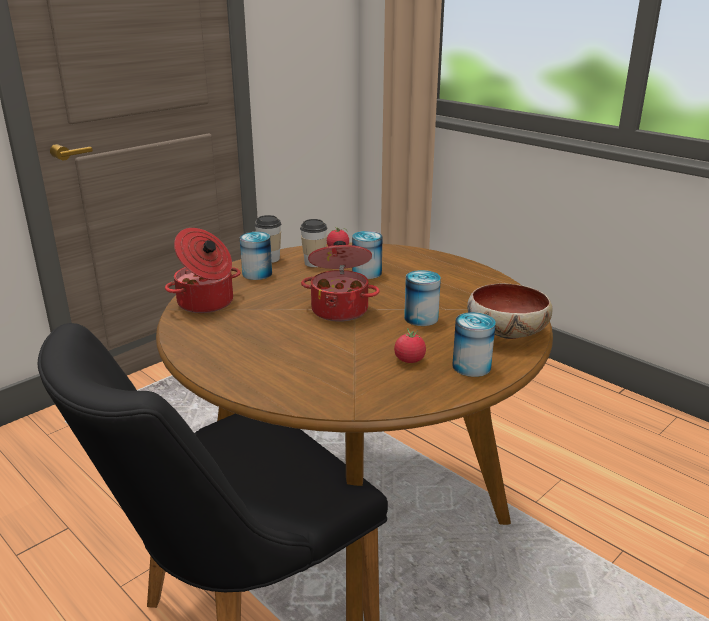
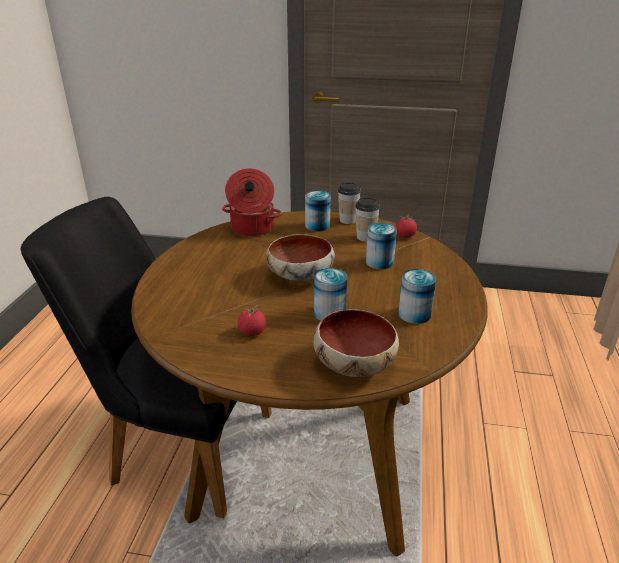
camera: 55 degrees right, 5 degrees up
cooking pot [301,241,380,322] -> bowl [266,234,335,281]
can [452,312,496,377] -> can moved to [398,269,436,324]

